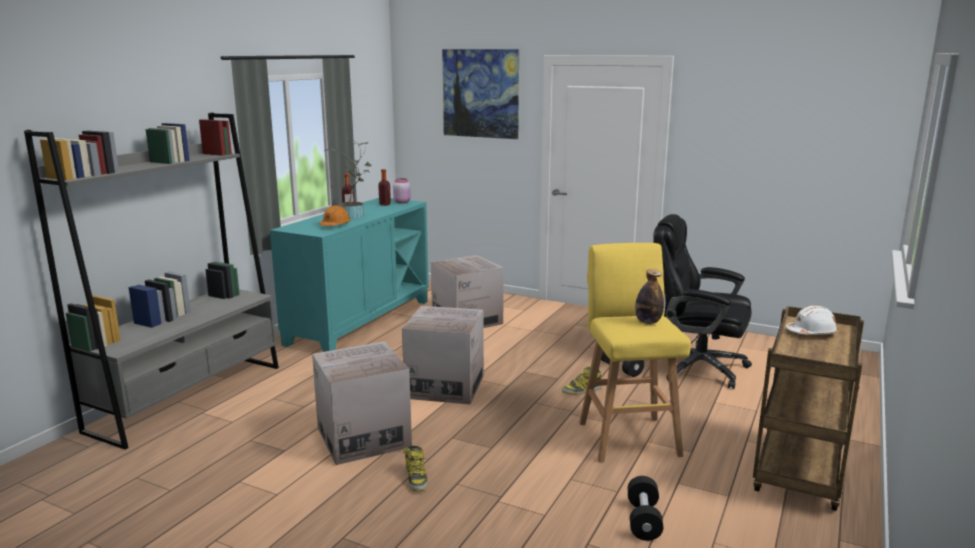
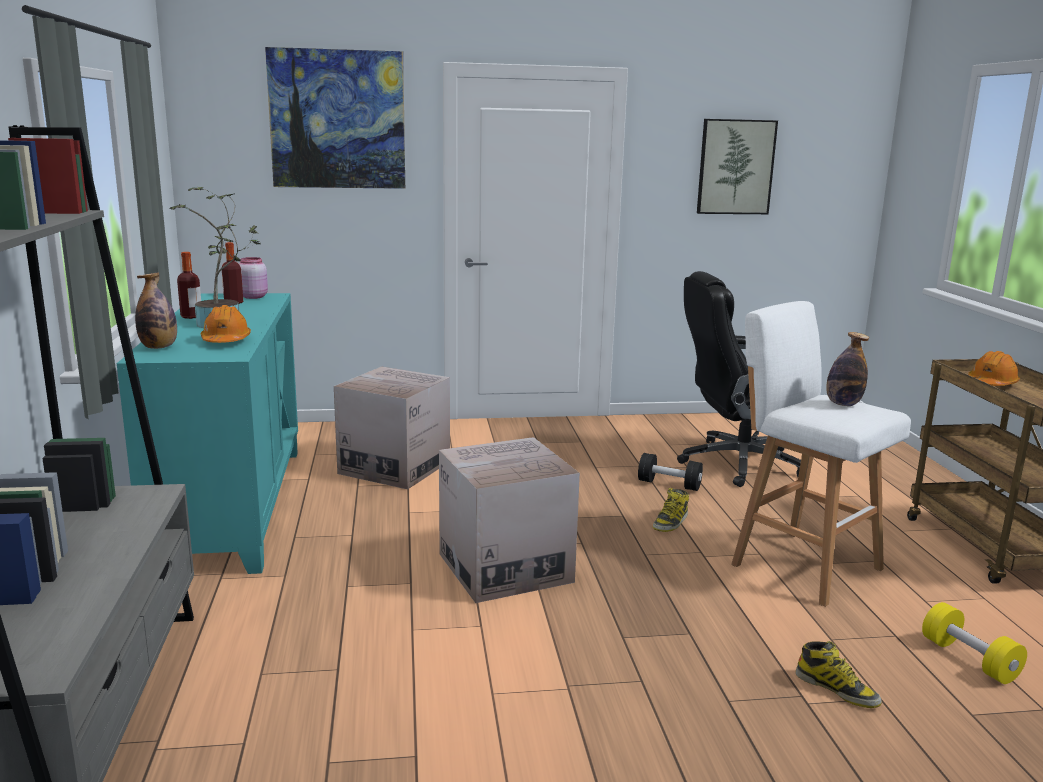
camera: 35 degrees left, 0 degrees up
cardboard box [312,342,412,465] -> none
boot [403,446,428,492] -> boot moved to [795,641,882,708]
yellow stool [579,243,691,463] -> white stool [731,301,911,607]
black dumbbell [628,476,663,541] -> yellow dumbbell [922,602,1027,684]
white hard hat [786,305,839,335] -> orange hard hat [968,351,1020,386]
none -> bottle [135,272,177,349]
none -> picture [697,119,778,214]

